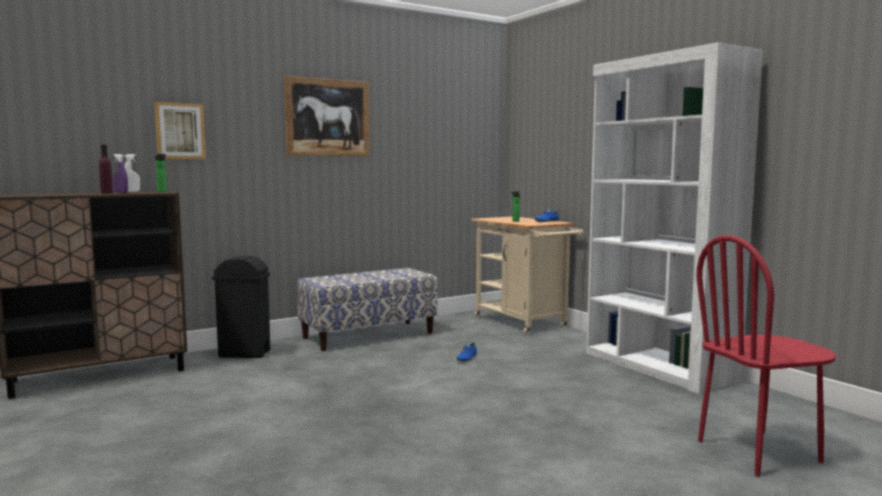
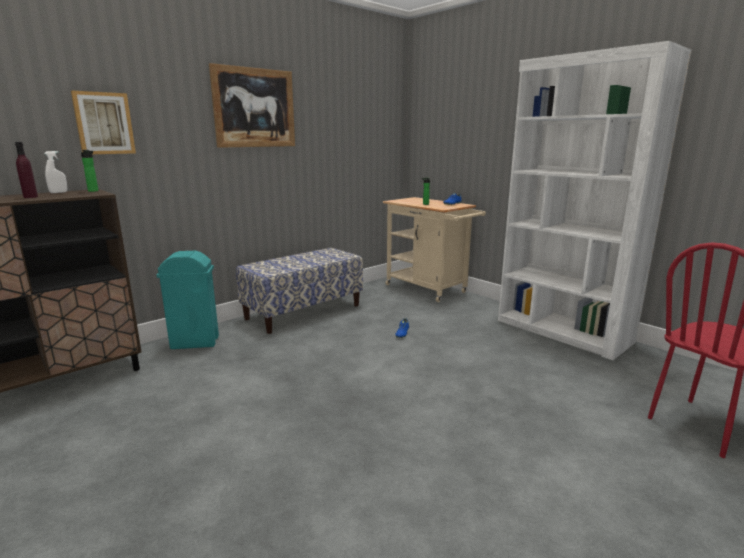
camera: 10 degrees left, 10 degrees up
purple spray bottle [113,154,128,193] -> none
black trash can [212,256,270,358] -> turquoise trash can [156,251,219,349]

